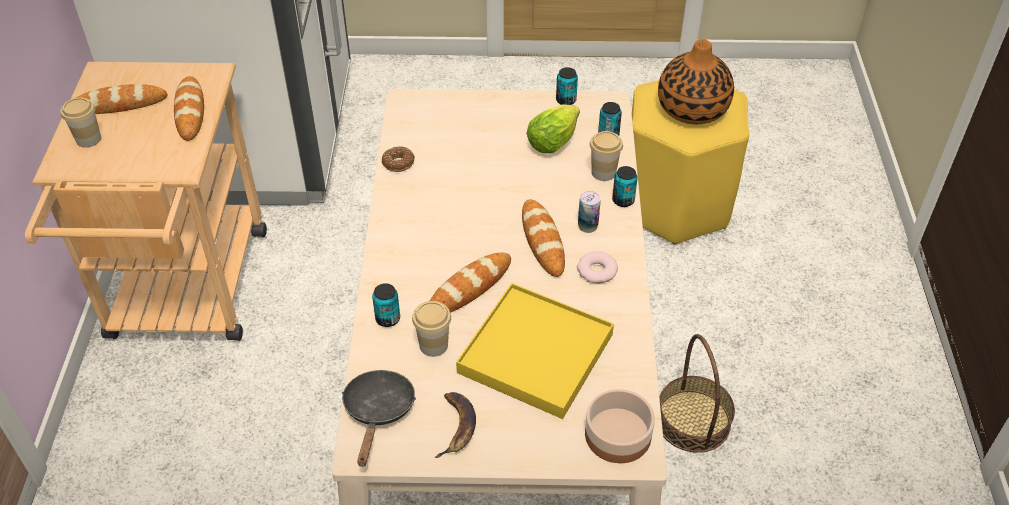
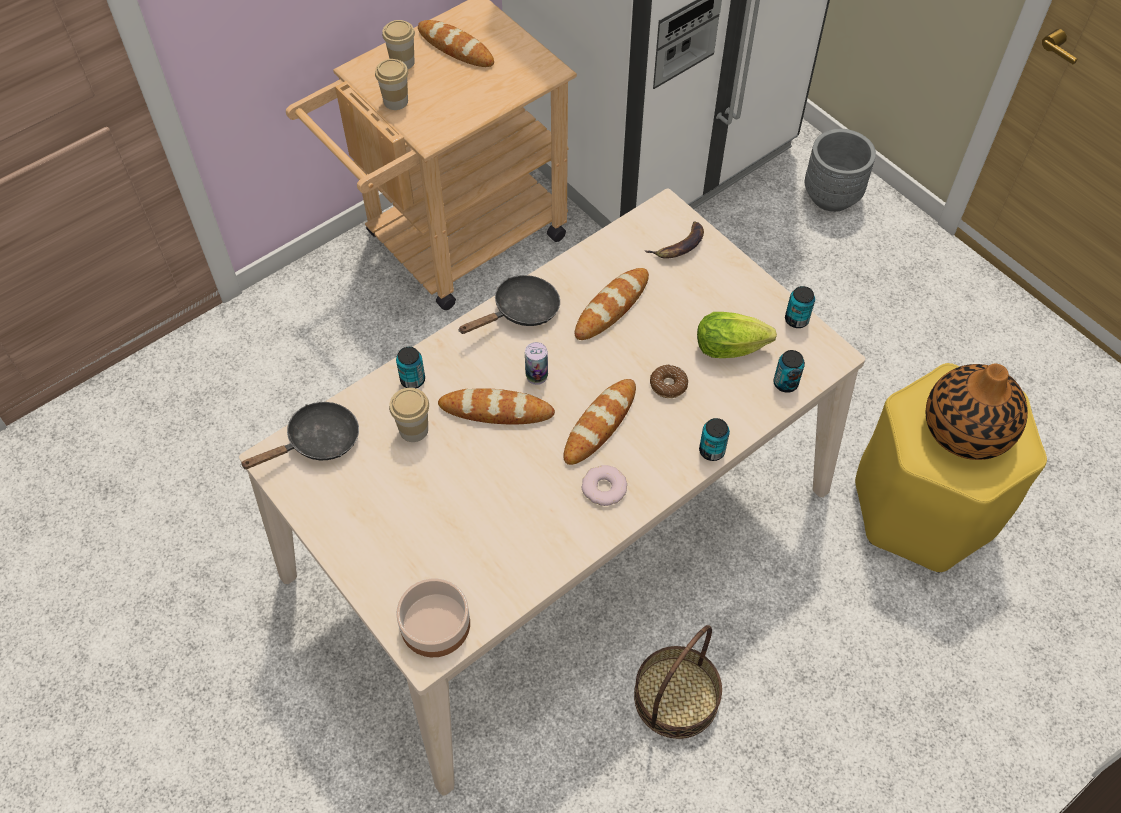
camera: 50 degrees right, 10 degrees up
bread [174,76,204,141] -> bread moved to [575,268,649,340]
donut [382,146,415,172] -> donut moved to [650,364,688,398]
banana [435,392,476,458] -> banana moved to [644,221,704,258]
yellow tray [456,283,614,419] -> none
can [578,191,601,233] -> can moved to [525,342,548,385]
cup [590,131,623,181] -> cup moved to [375,59,408,110]
none -> black frying pan [458,275,560,334]
none -> grey planter [805,129,876,212]

